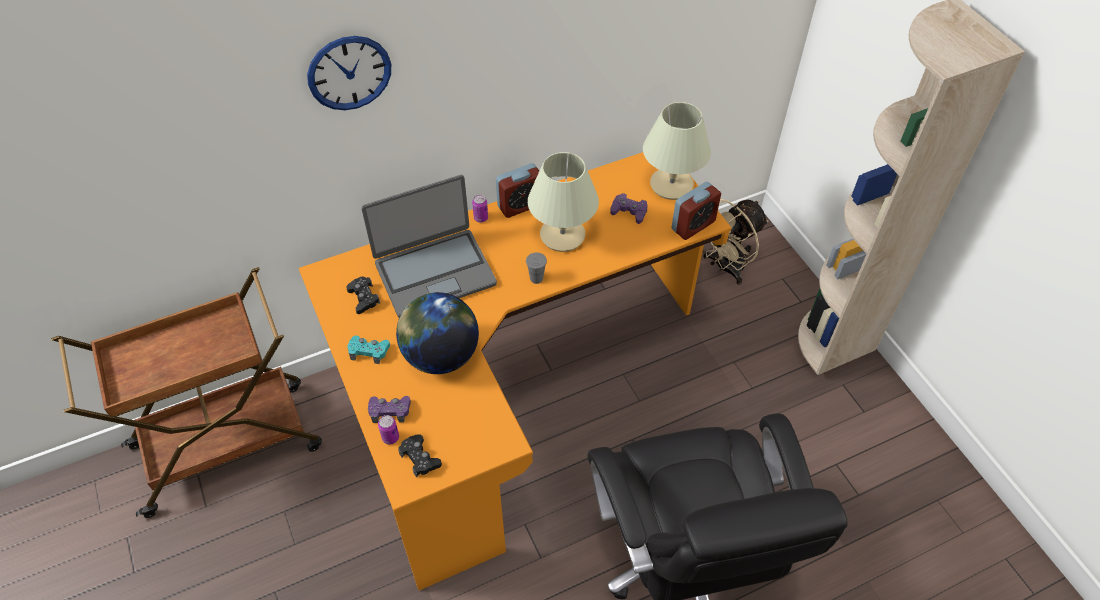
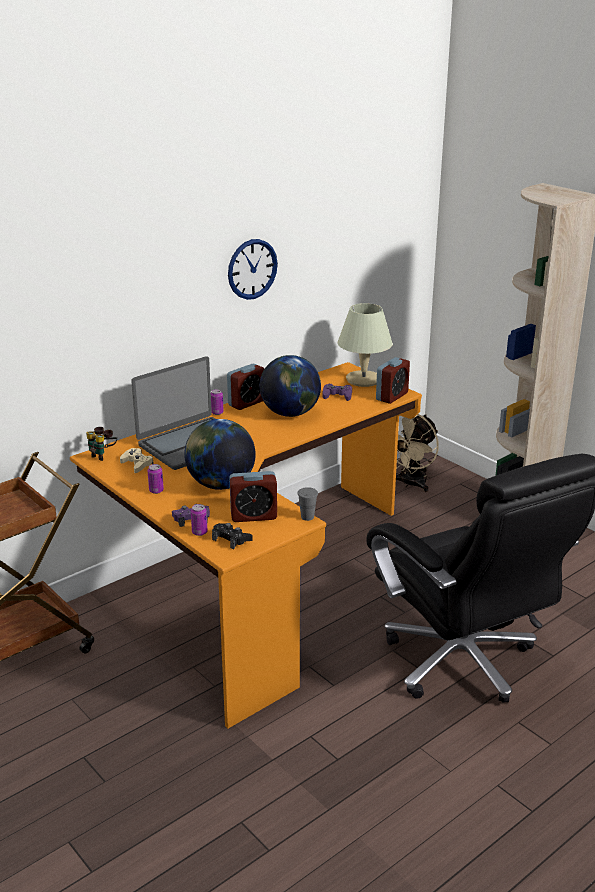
camera: 15 degrees left, 25 degrees down
wall clock [307,36,391,110] -> wall clock moved to [228,239,278,300]
black game controller [346,277,380,314] -> beige game controller [120,448,154,473]
turquoise game controller [348,335,390,364] -> can [148,464,164,494]
grey cup [526,253,547,284] -> grey cup moved to [297,487,318,521]
beige table lamp [528,152,599,252] -> globe [259,355,321,417]
none -> binoculars [86,427,117,461]
none -> alarm clock [229,471,277,522]

